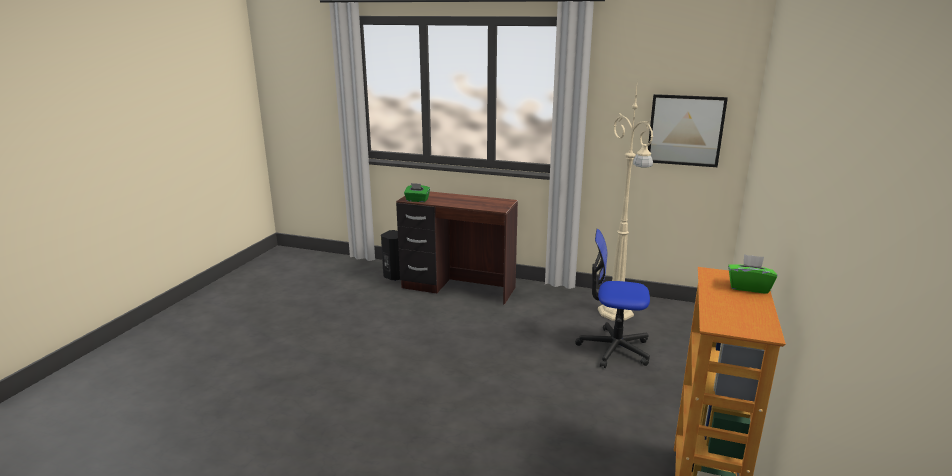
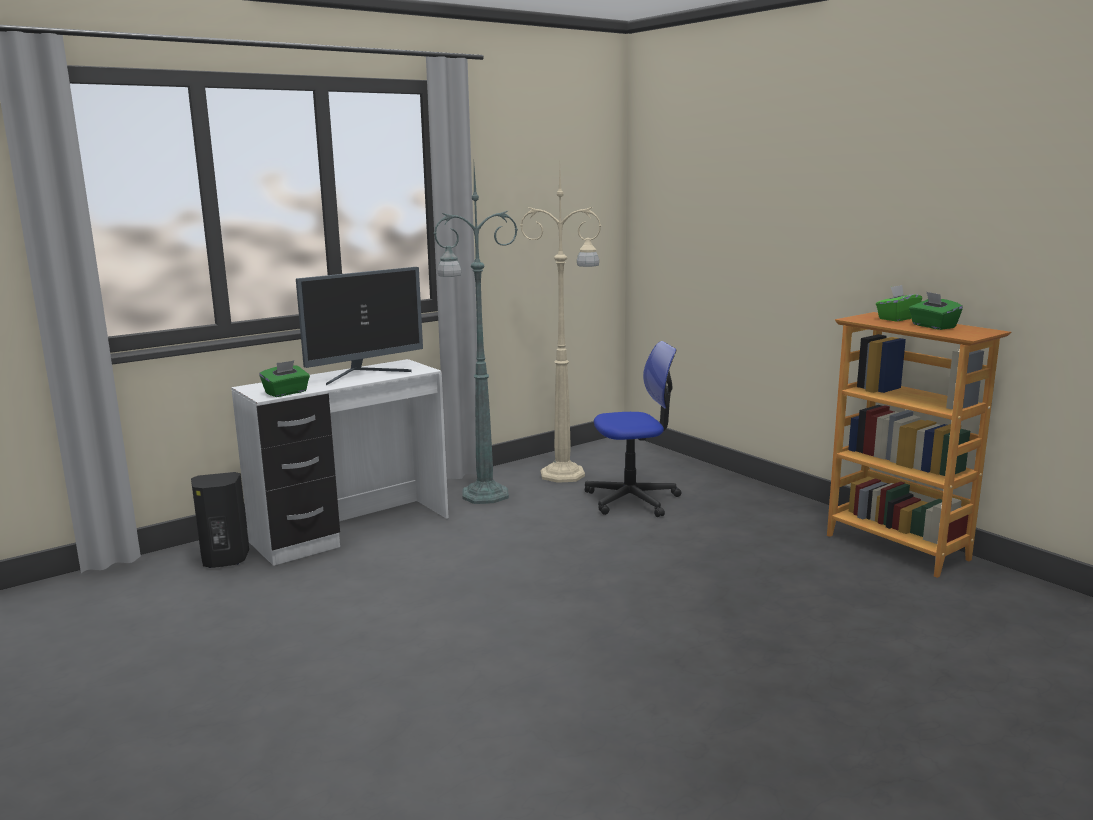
camera: 55 degrees left, 5 degrees down
brown desk [396,192,518,305] -> white desk [231,359,448,566]
office chair [575,229,650,368] -> office chair turned 150 degrees counterclockwise [585,341,681,517]
picture [648,94,728,167] -> none
none -> monitor [296,267,423,385]
none -> green floor lamp [434,167,518,504]
none -> green tissue box [909,291,963,330]

